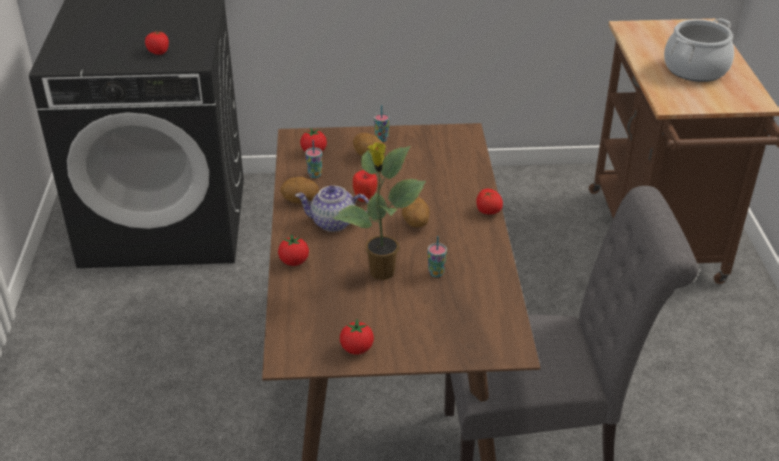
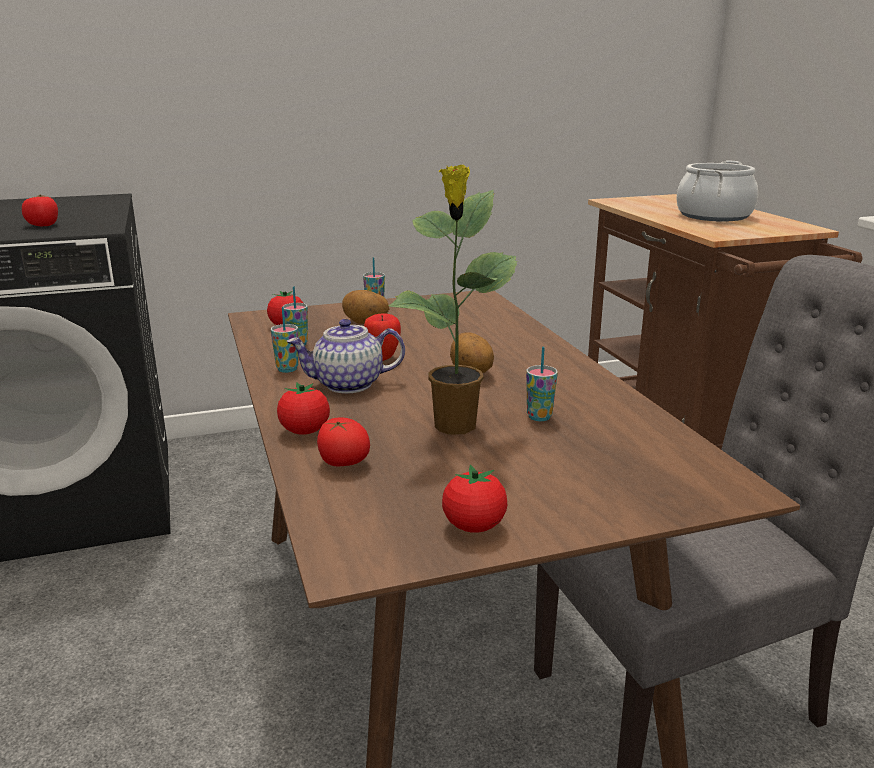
camera: 15 degrees left, 15 degrees down
potato [280,177,319,204] -> cup [271,307,298,373]
tomato [476,189,503,214] -> tomato moved to [317,418,370,466]

